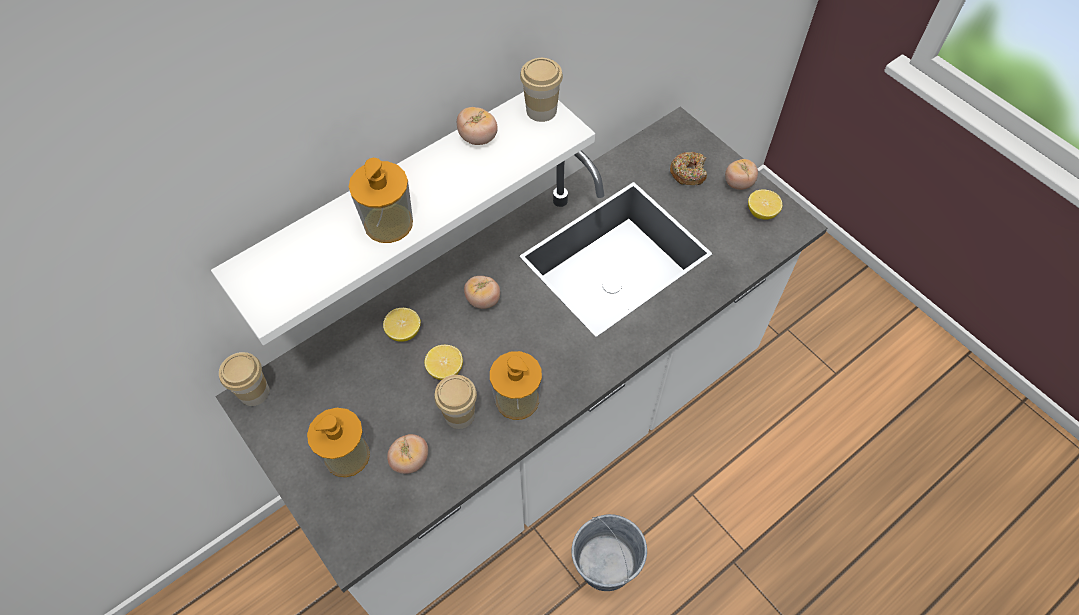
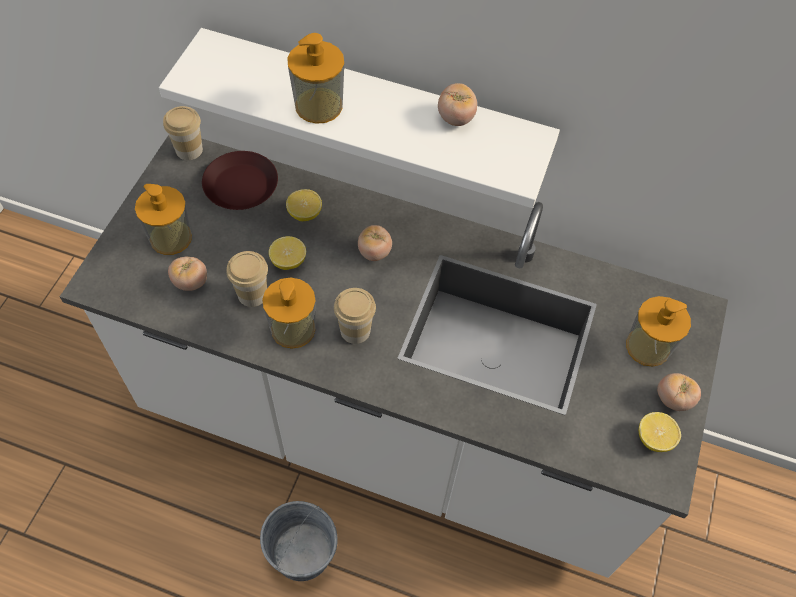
camera: 55 degrees right, 0 degrees up
cup [520,58,563,122] -> cup moved to [334,288,376,344]
donut [670,152,707,185] -> soap dispenser [626,296,691,367]
none -> brown plate [202,151,278,210]

